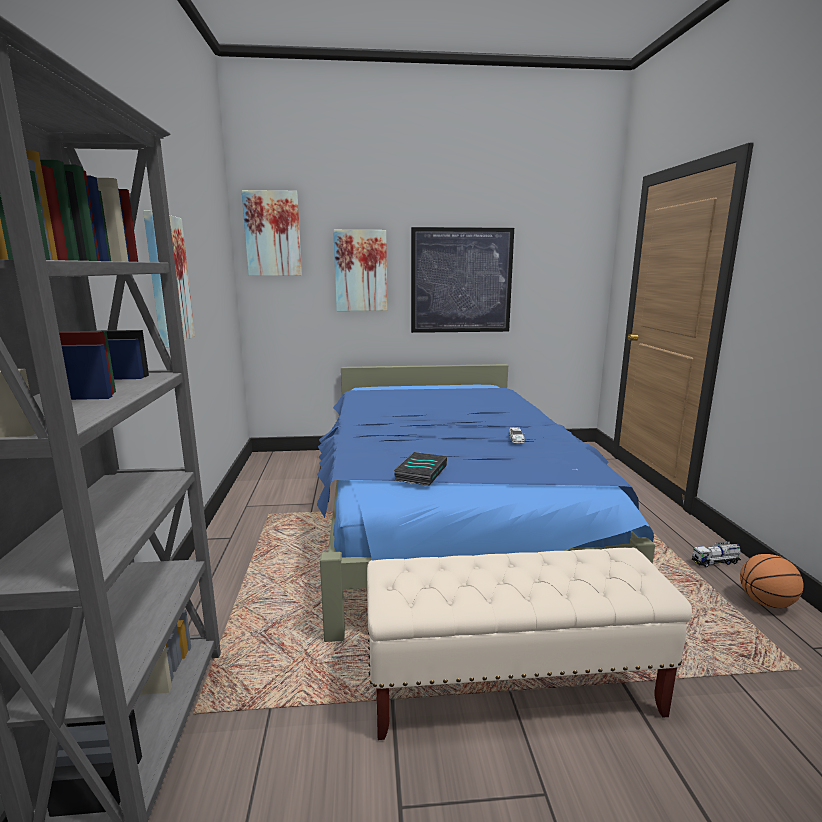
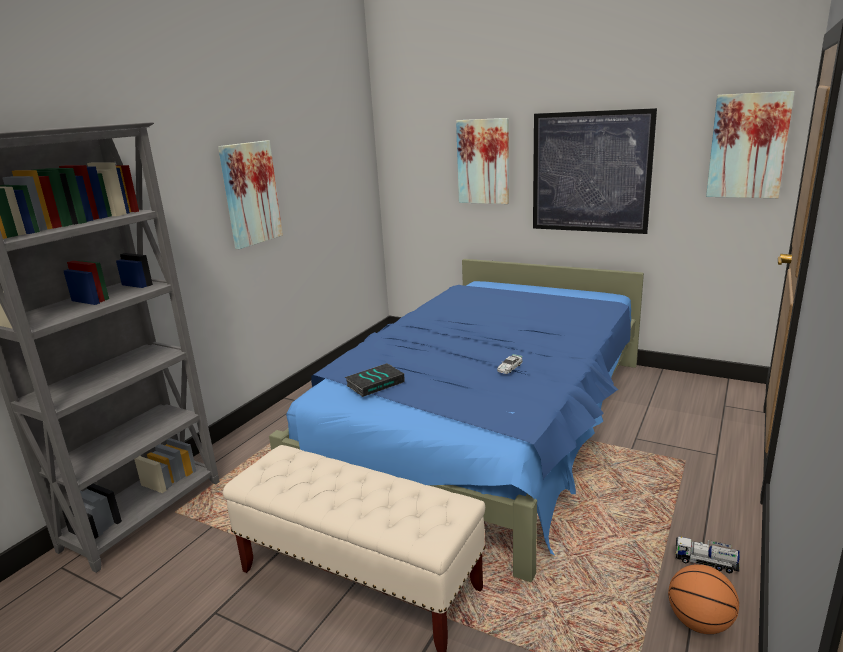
camera: 35 degrees right, 5 degrees up
picture [241,190,302,276] -> picture moved to [706,91,795,198]

